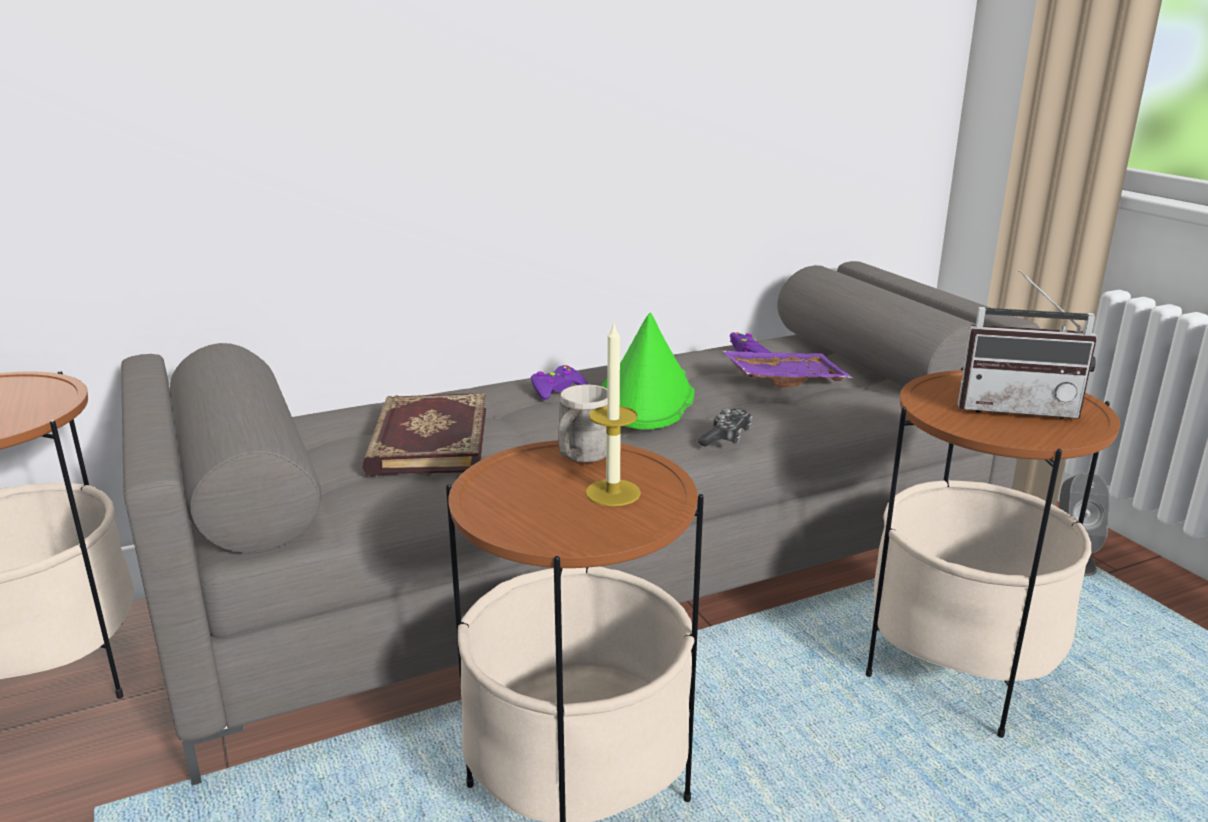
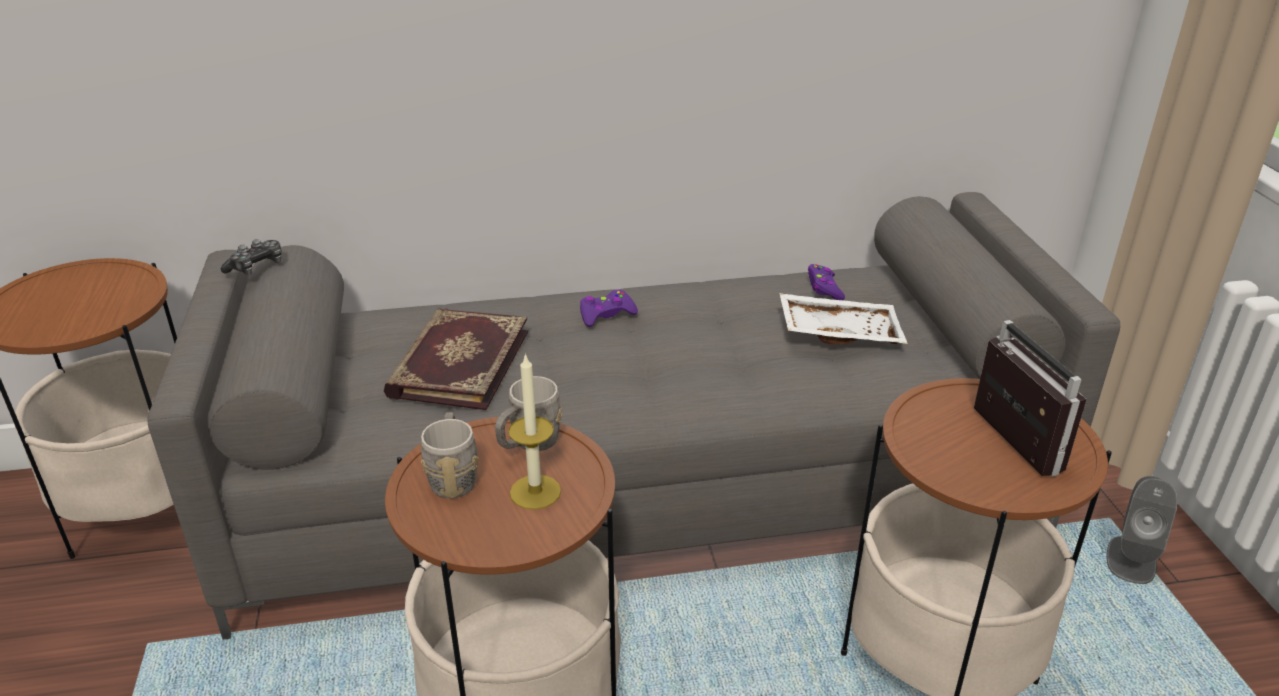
camera: 15 degrees right, 10 degrees up
green hat [601,313,694,429] -> none
game controller [698,408,752,447] -> game controller moved to [220,239,281,275]
purple tray [721,350,853,387] -> white tray [779,293,908,345]
radio [958,270,1097,419] -> radio turned 135 degrees counterclockwise [974,320,1087,477]
none -> grey mug [421,412,479,498]

